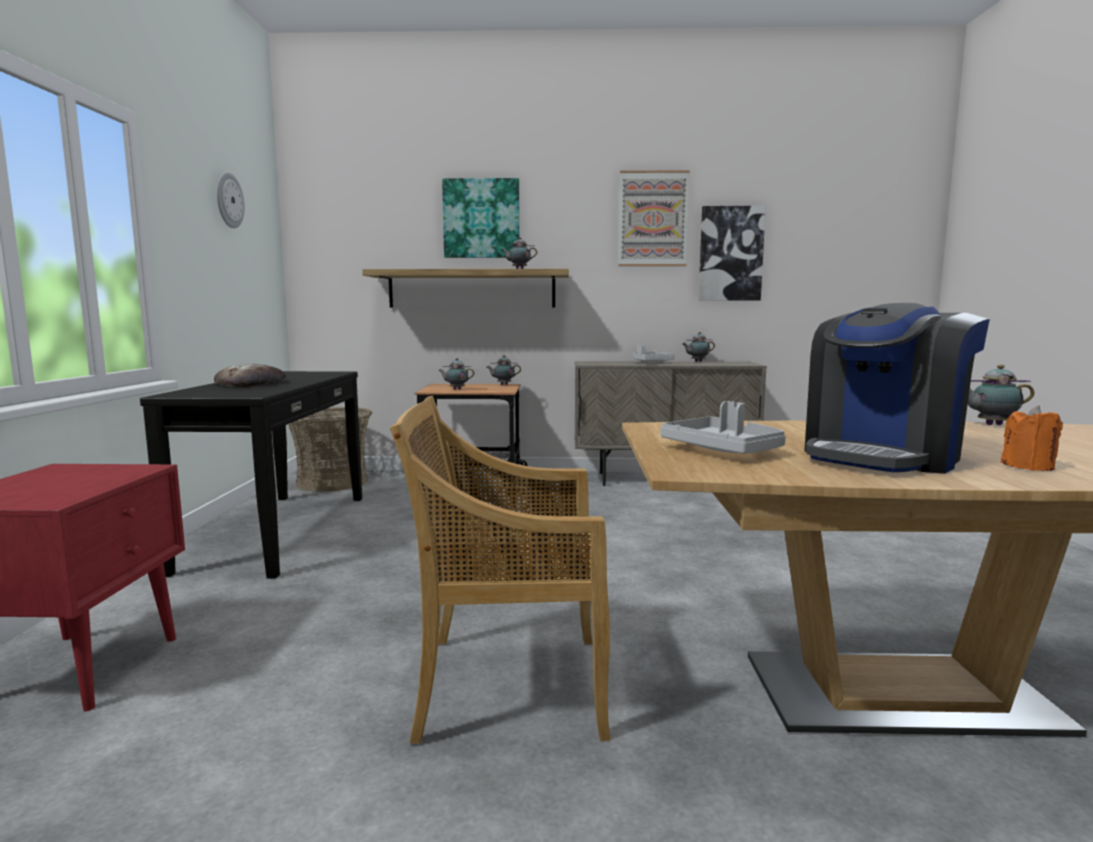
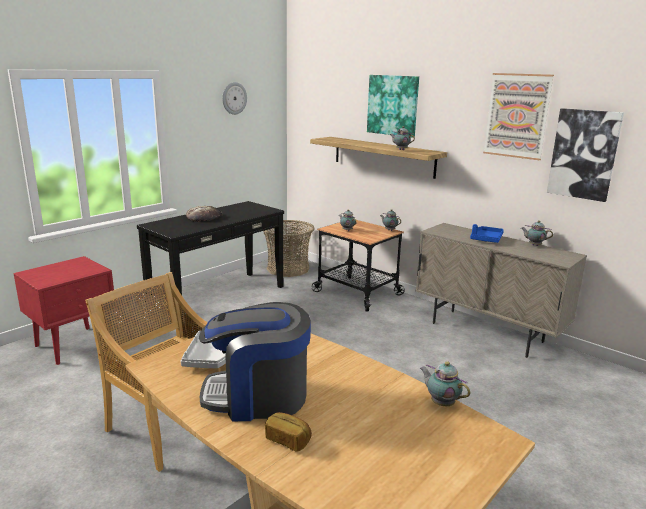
camera: 40 degrees right, 10 degrees up
grey tray [633,346,675,363] -> blue tray [470,224,504,243]
orange candle [1001,405,1063,471] -> bread [265,412,312,452]

